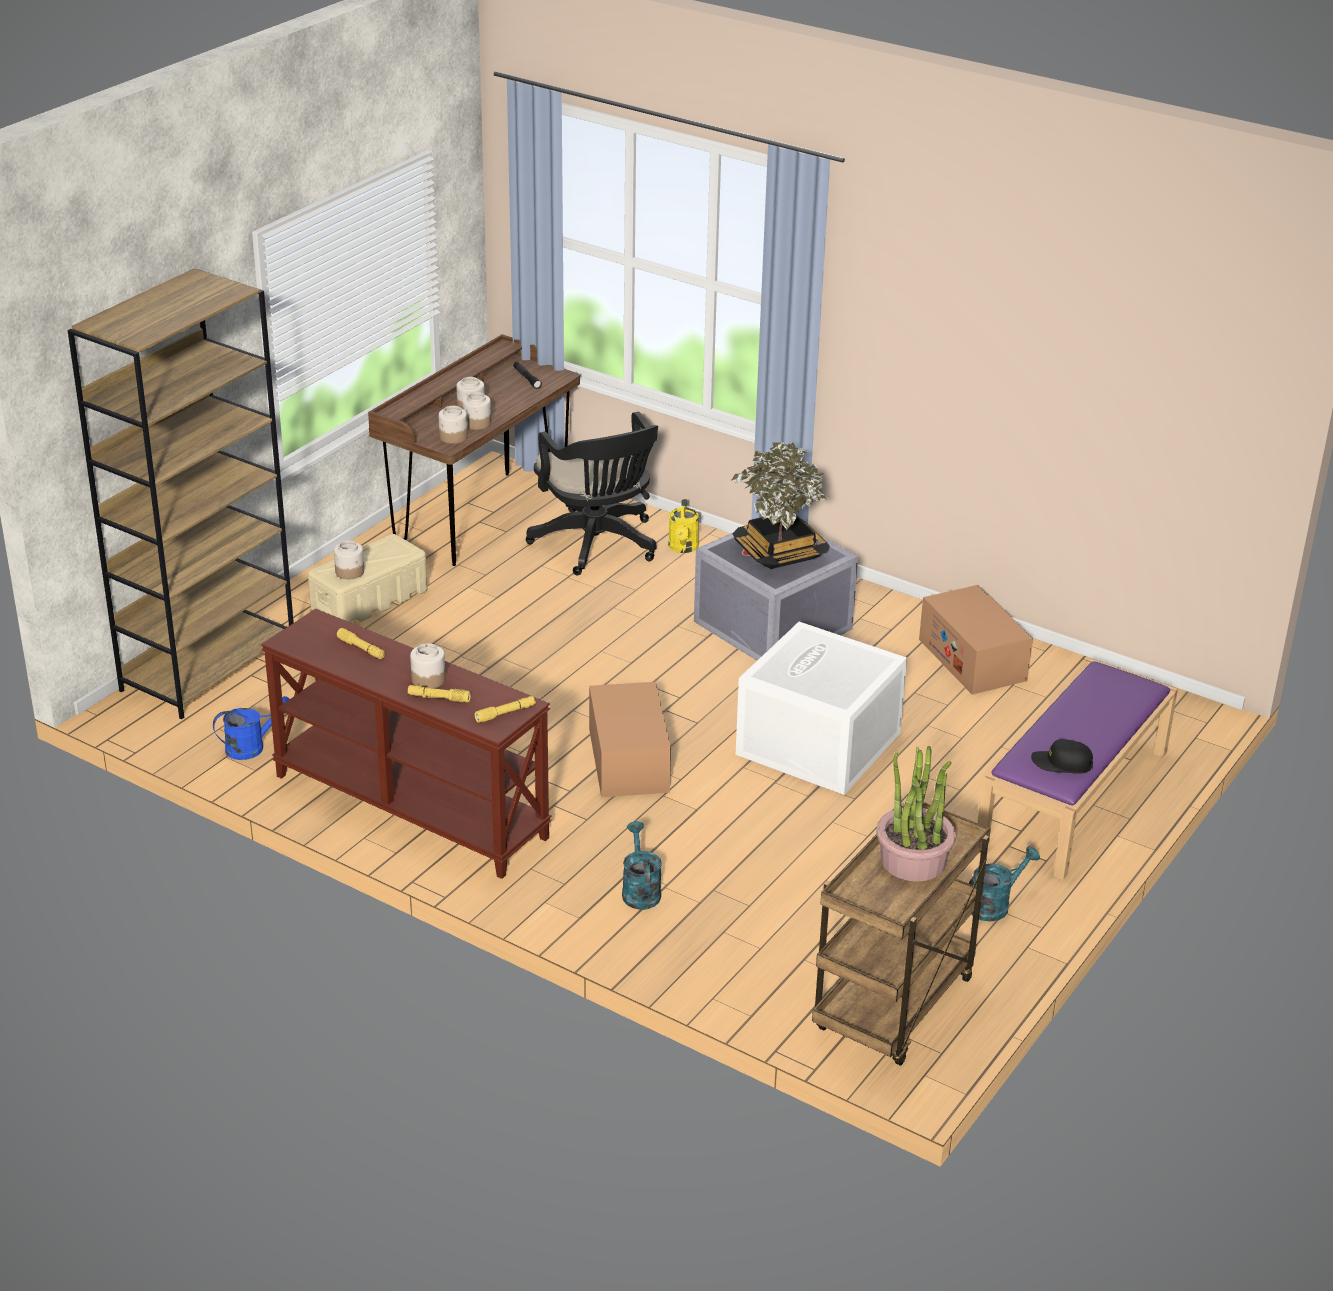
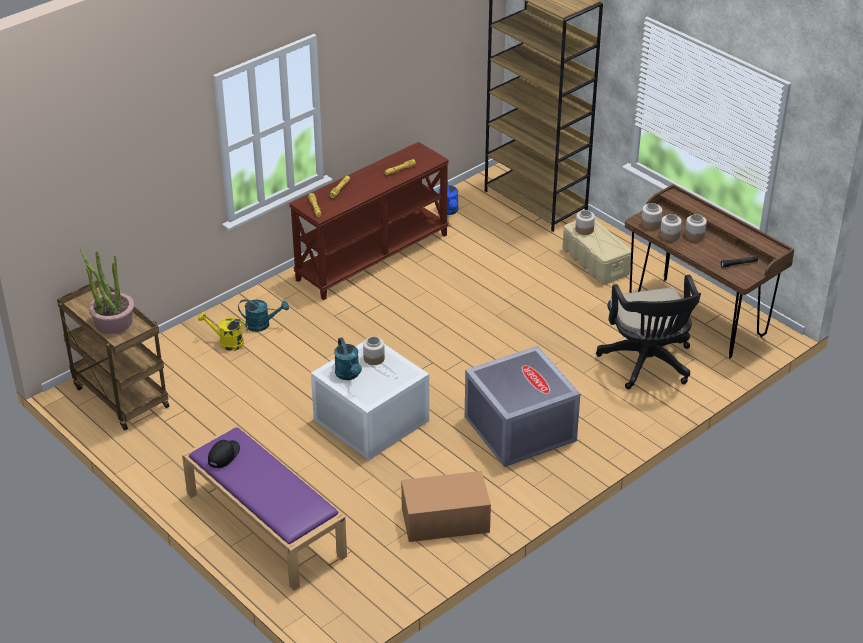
camera: 105 degrees right, 5 degrees up
jar [410,643,446,688] -> jar moved to [363,337,385,365]
black office chair [526,412,658,575] -> black office chair turned 90 degrees counterclockwise [596,275,701,389]
cardboard box [589,682,671,797] -> none
yellow watering can [668,499,699,553] -> yellow watering can moved to [198,312,248,351]
potted plant [731,442,830,569] -> none
turquoise watering can [969,846,1040,922] -> turquoise watering can moved to [334,337,362,380]

